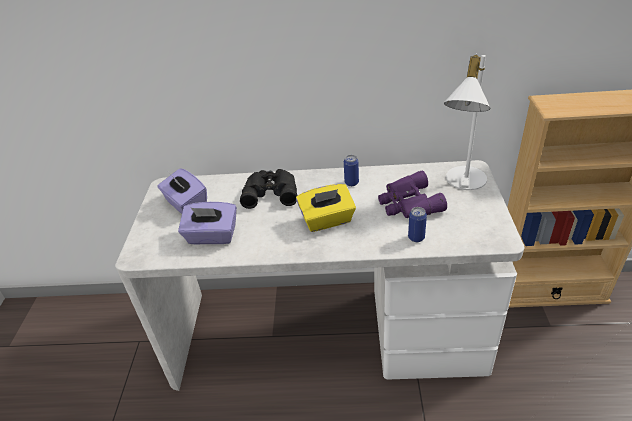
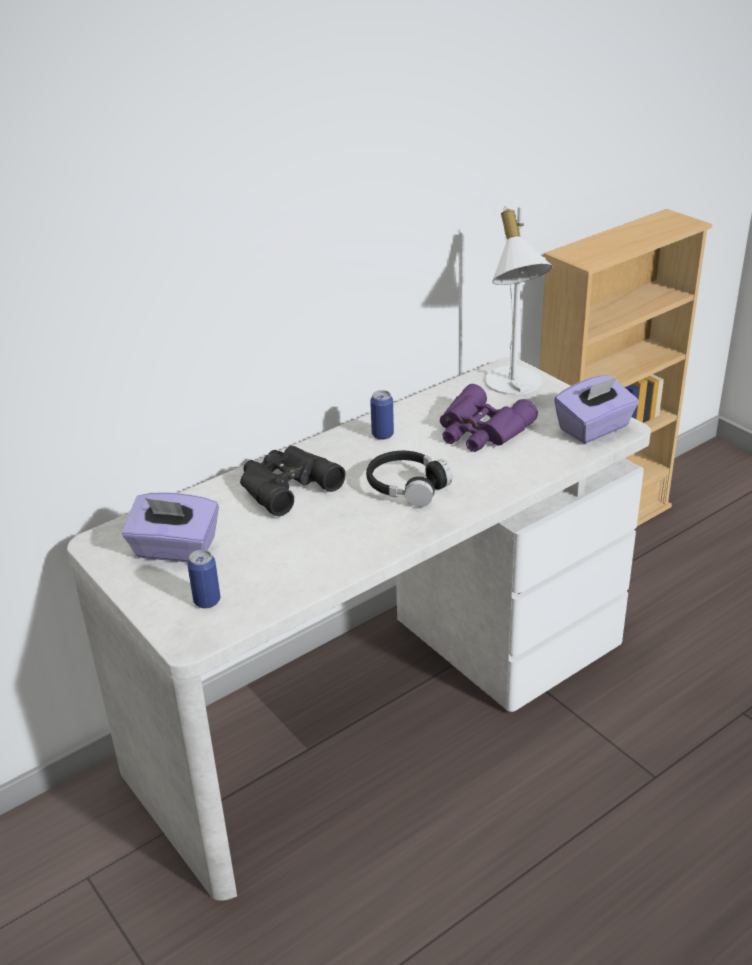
camera: 40 degrees left, 5 degrees down
purple tissue box [178,202,237,244] -> purple tissue box moved to [554,375,639,443]
yellow tissue box [296,184,356,232] -> black headphones [366,451,452,507]
can [408,207,427,242] -> can moved to [187,550,220,608]

